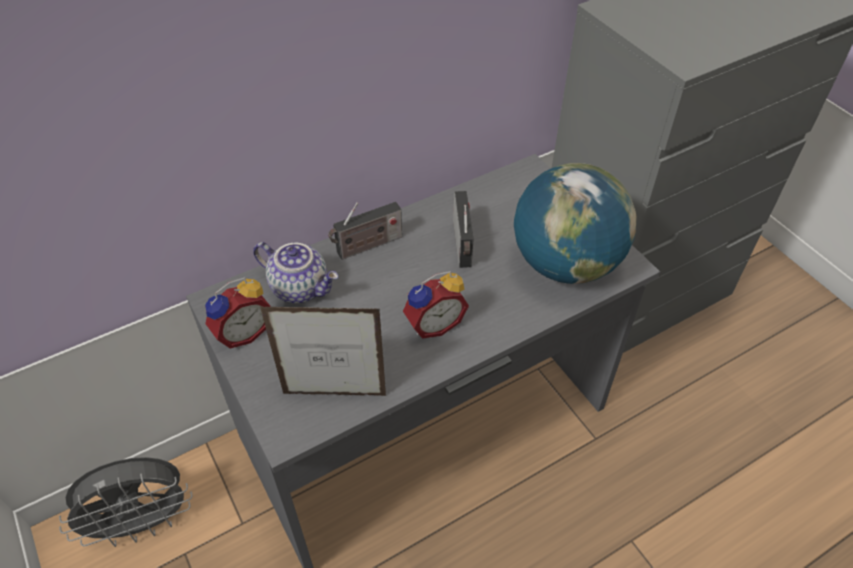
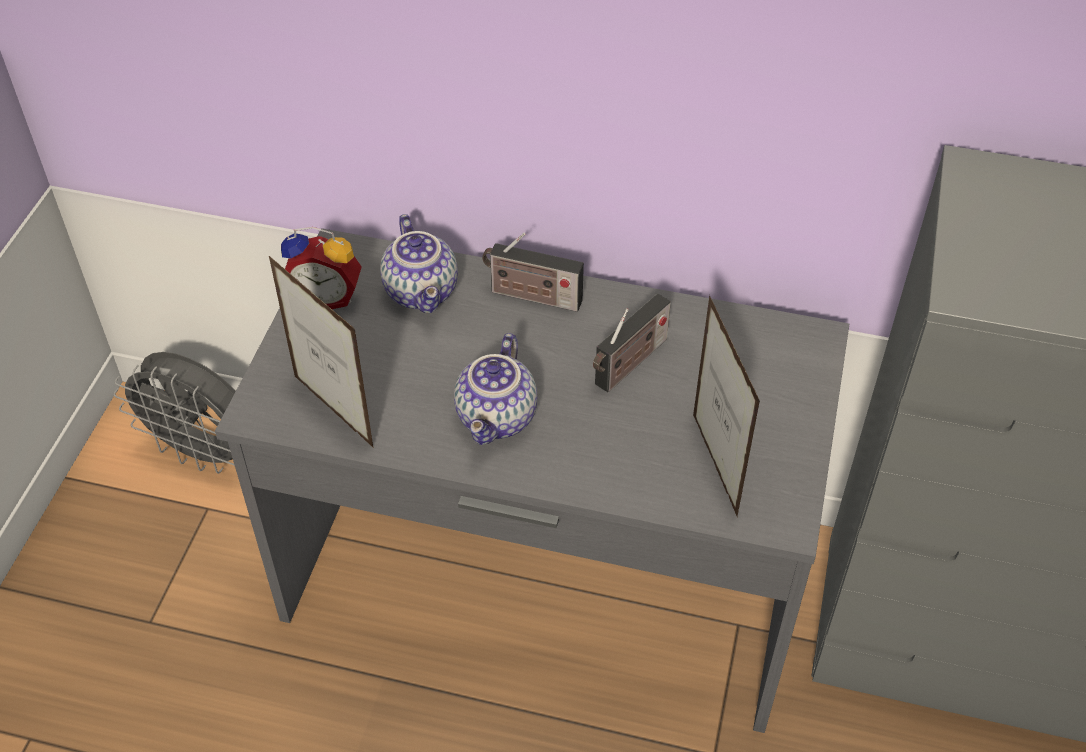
camera: 45 degrees right, 0 degrees up
alarm clock [403,271,469,339] -> teapot [454,333,537,445]
globe [514,163,636,284] -> picture frame [693,295,760,518]

